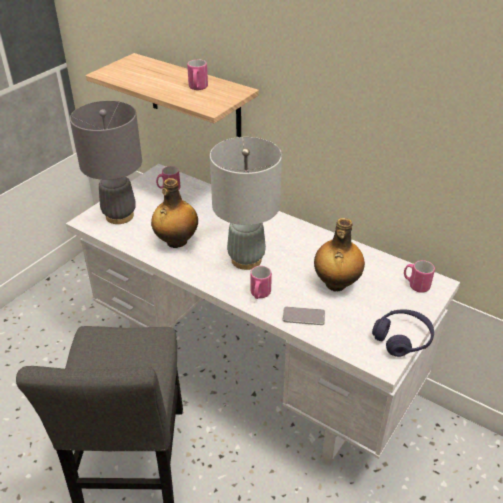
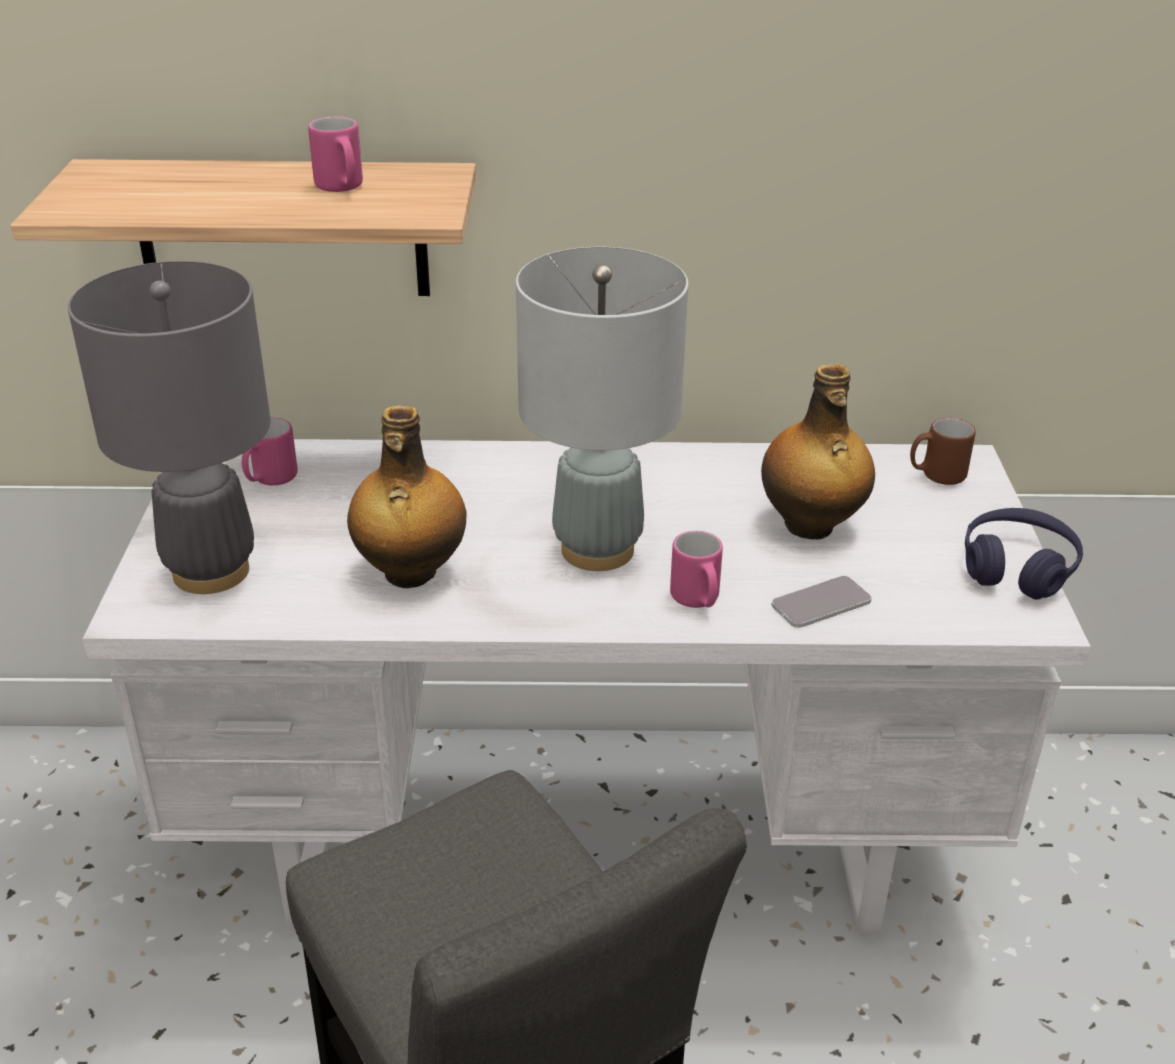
camera: 35 degrees left, 5 degrees down
pink mug [404,260,435,293] -> brown mug [910,418,976,485]

